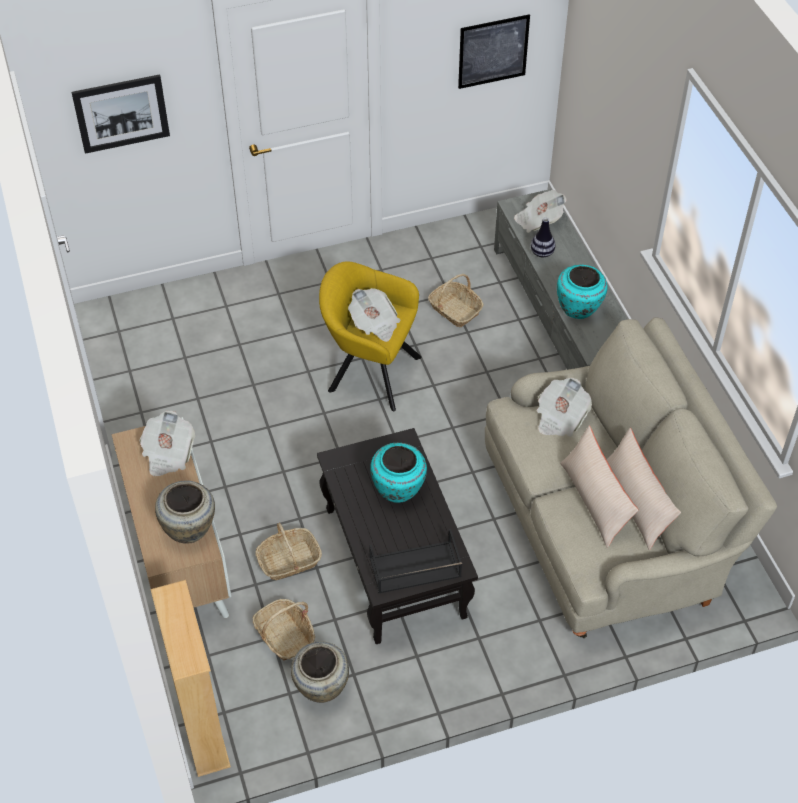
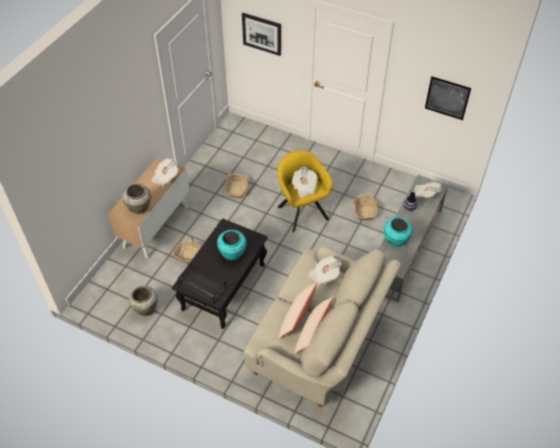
camera: 45 degrees right, 0 degrees up
beige bookcase [150,580,231,777] -> none
basket [252,599,315,660] -> basket moved to [225,174,249,198]

